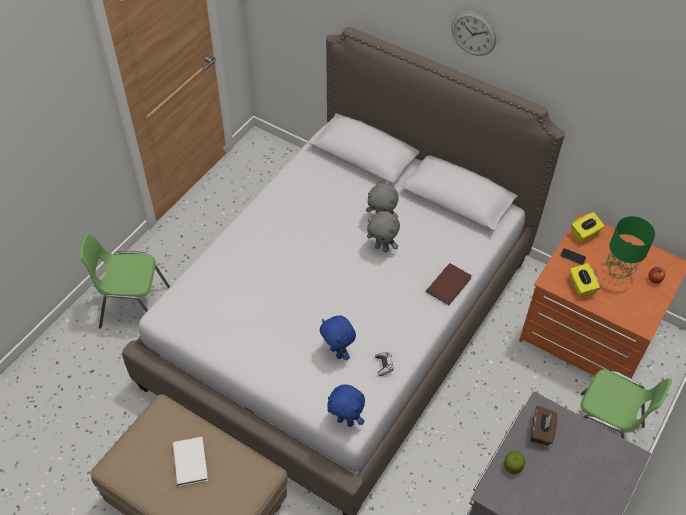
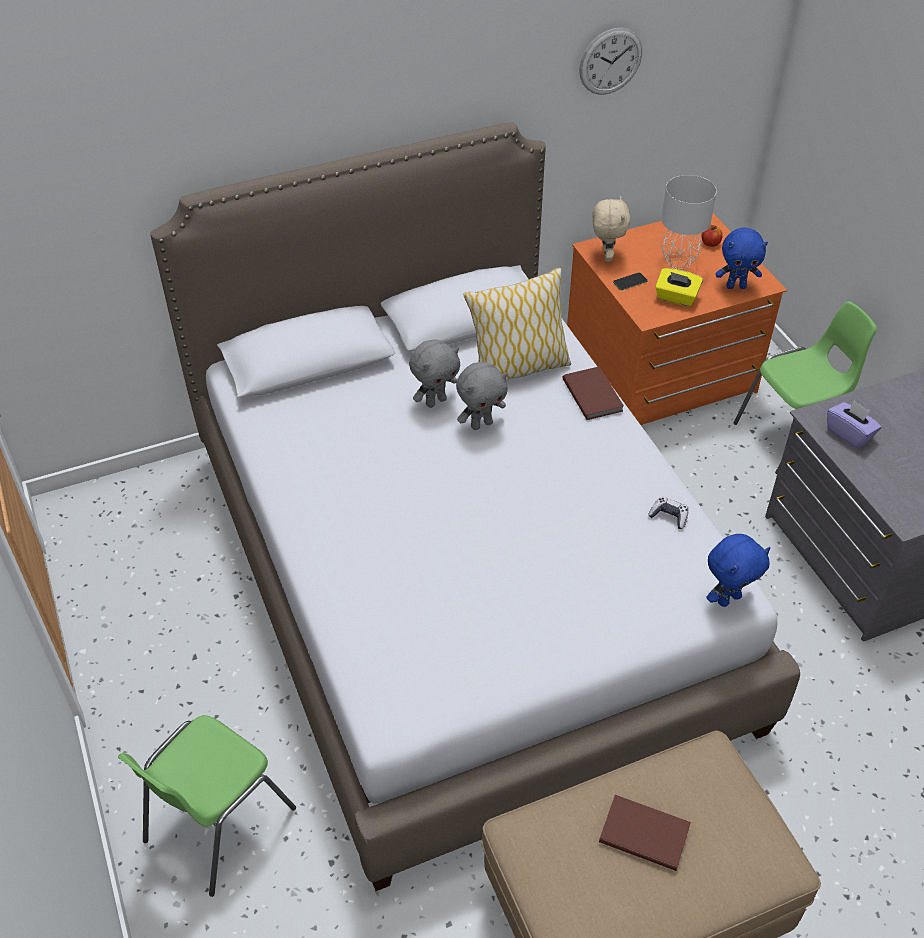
camera: 55 degrees left, 5 degrees down
white book [173,437,208,486] -> brown book [599,795,691,871]
blue plush toy [320,316,356,360] -> blue plush toy moved to [715,227,768,289]
wall clock [452,12,496,56] -> wall clock moved to [579,28,642,95]
apple [504,451,525,474] -> none
brown tissue box [531,406,557,445] -> purple tissue box [827,400,882,448]
yellow tissue box [571,212,604,243] -> beige plush toy [593,196,631,262]
green table lamp [606,216,655,279] -> grey table lamp [661,175,717,269]
none -> pillow [464,267,571,381]

